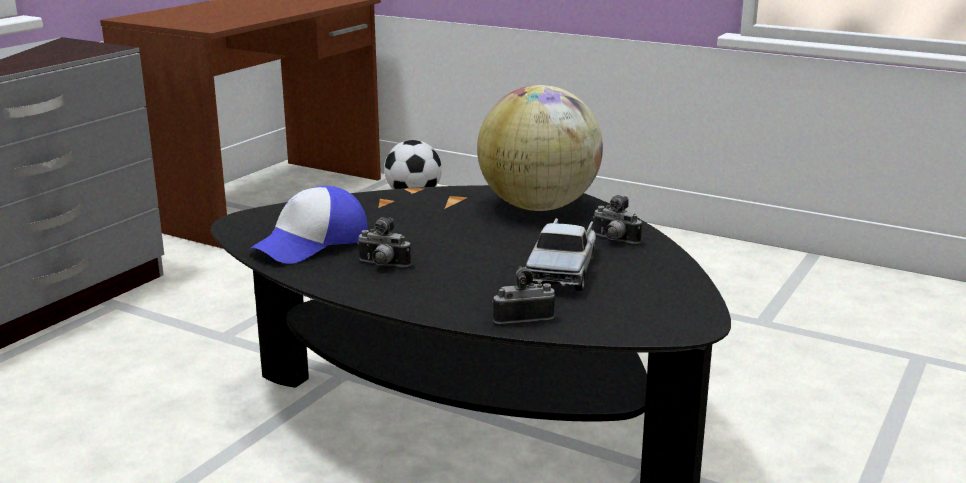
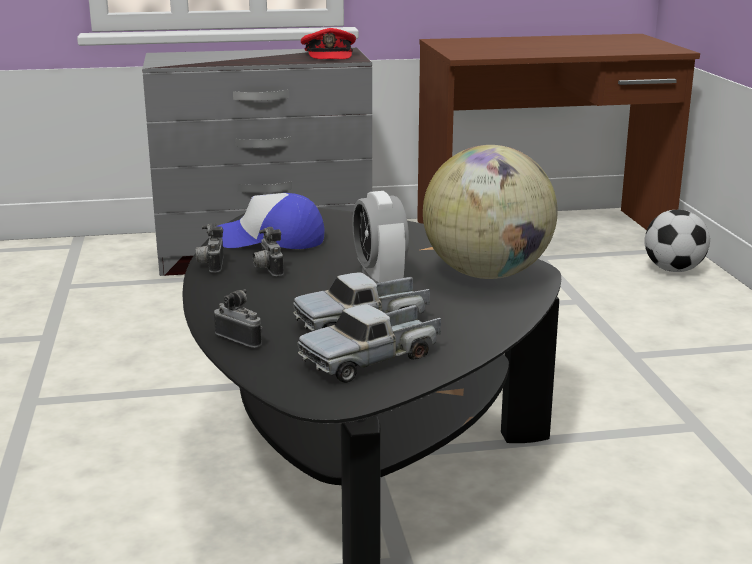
camera: 50 degrees right, 0 degrees up
camera [593,195,642,244] -> camera moved to [196,223,224,273]
none -> toy truck [297,304,441,383]
none -> red cap [301,28,356,59]
none -> alarm clock [352,191,409,283]

